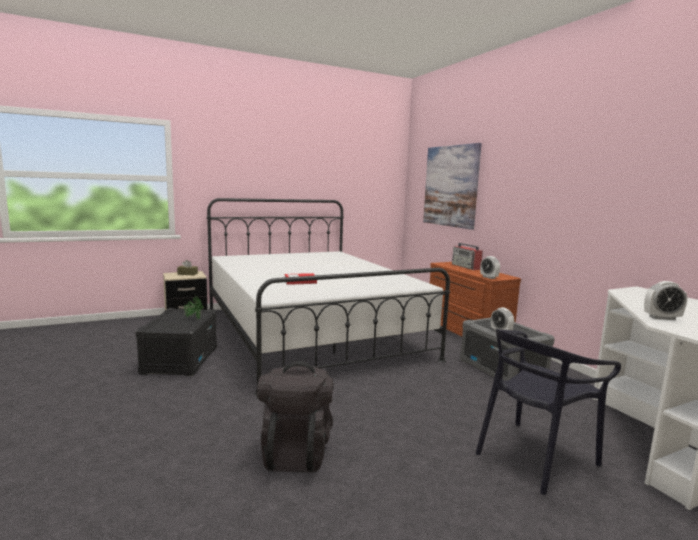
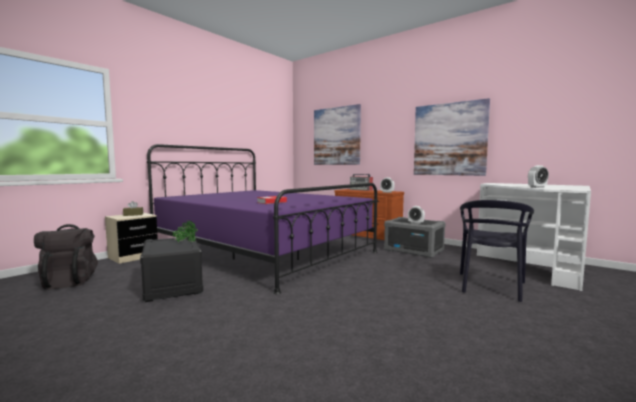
camera: 25 degrees left, 5 degrees down
white bed [207,198,450,396] -> purple bed [147,144,378,294]
black backpack [257,361,334,473] -> black backpack moved to [34,224,98,290]
none -> picture [414,98,490,176]

